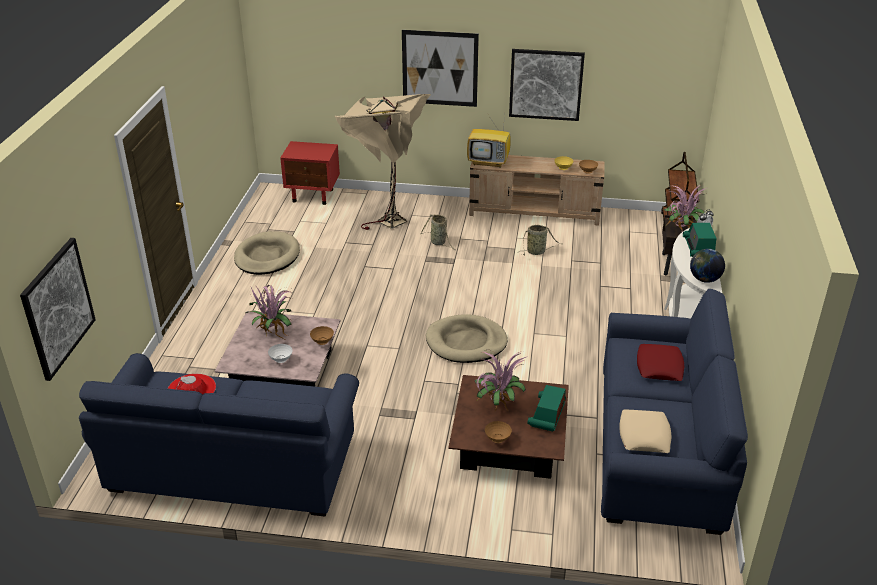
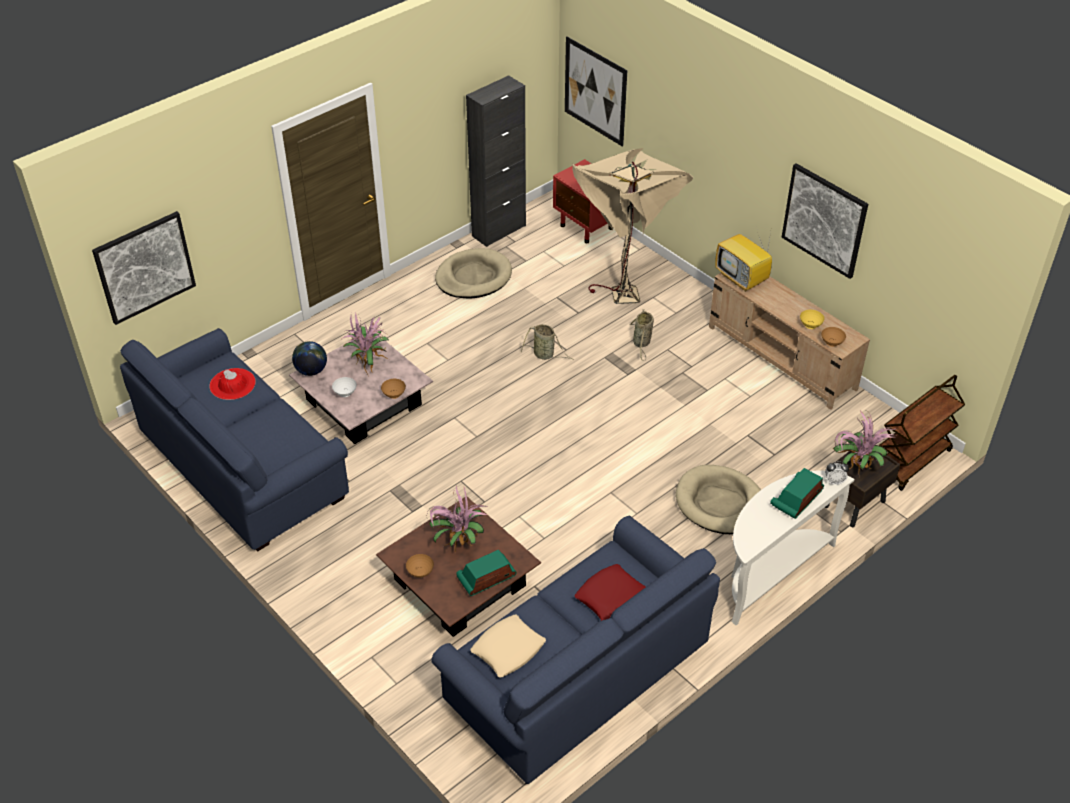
camera: 40 degrees right, 10 degrees up
picture [402,30,479,107] -> picture moved to [565,36,627,147]
beige dog bed [426,314,507,363] -> beige dog bed moved to [676,465,761,534]
basket [523,225,562,256] -> basket moved to [521,324,574,360]
globe [690,249,725,283] -> globe moved to [292,341,327,376]
none -> black cabinet [466,75,526,247]

